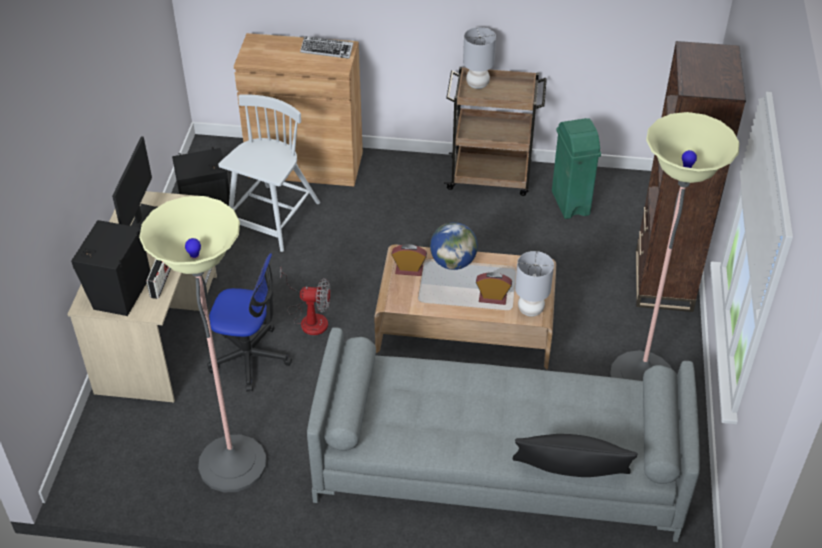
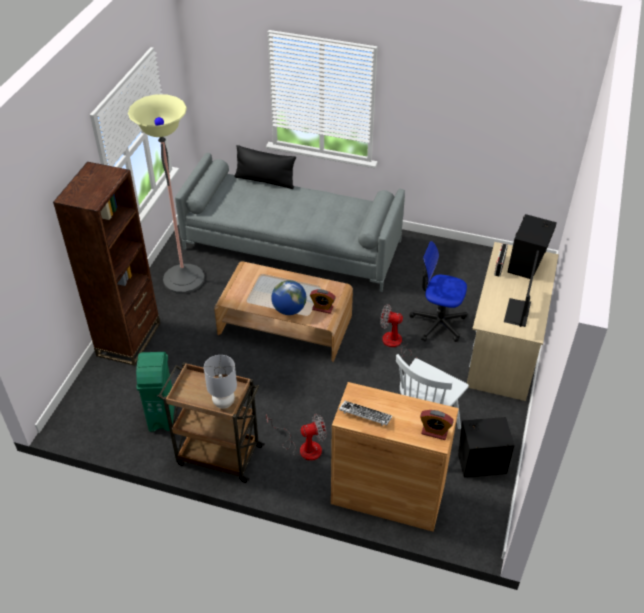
camera: 170 degrees left, 0 degrees up
floor lamp [139,196,266,492] -> none
alarm clock [476,272,512,305] -> alarm clock moved to [420,410,454,440]
grey table lamp [515,251,554,317] -> none
none -> fan [266,414,327,461]

